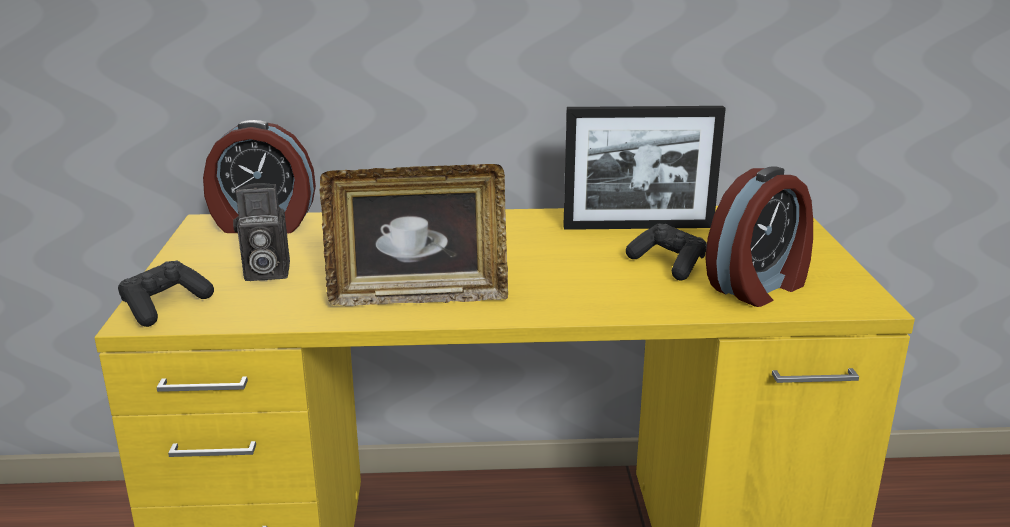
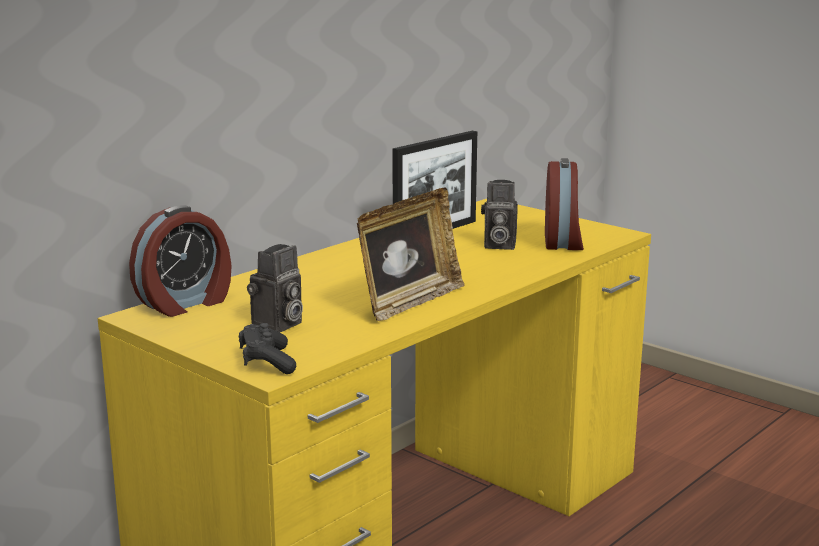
camera: 45 degrees left, 5 degrees down
black game controller [626,223,707,281] -> camera [481,180,518,250]

